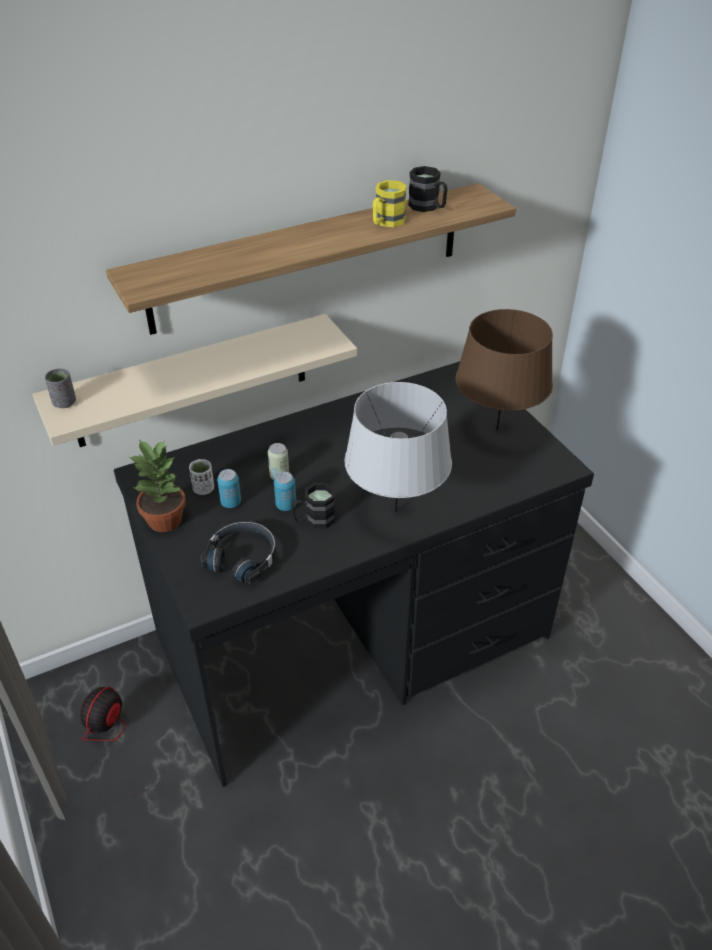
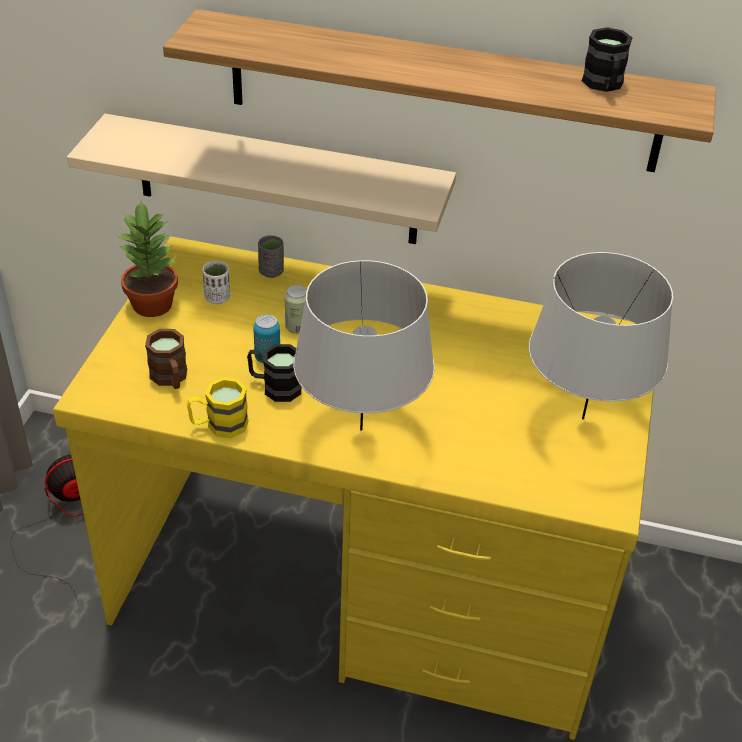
camera: 40 degrees right, 0 degrees up
grey cup [45,368,76,408] -> grey cup moved to [258,235,284,278]
black desk [114,361,594,787] -> yellow desk [53,236,654,740]
black headphones [200,521,276,584] -> brown mug [145,329,187,389]
can [217,469,241,508] -> none
yellow mug [373,180,407,227] -> yellow mug moved to [187,377,249,438]
brown table lamp [456,309,553,431] -> grey table lamp [529,252,673,419]

